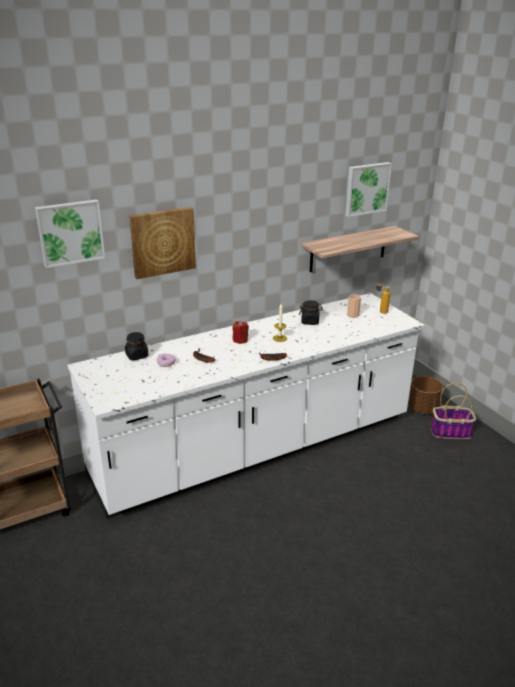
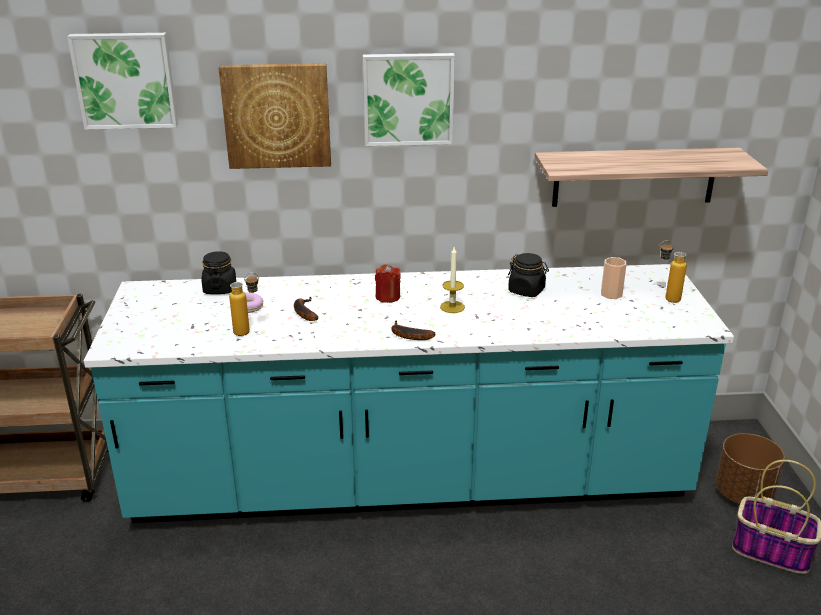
camera: 25 degrees right, 0 degrees up
white counter [68,293,424,519] -> turquoise counter [84,264,734,523]
picture [345,162,392,217] -> picture moved to [363,53,455,146]
none -> bottle [229,273,259,336]

